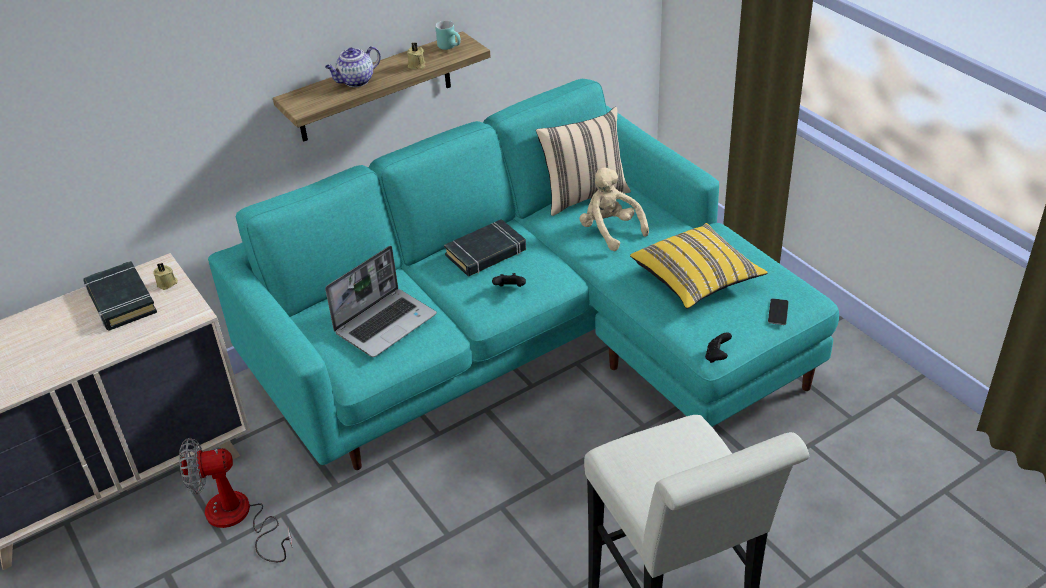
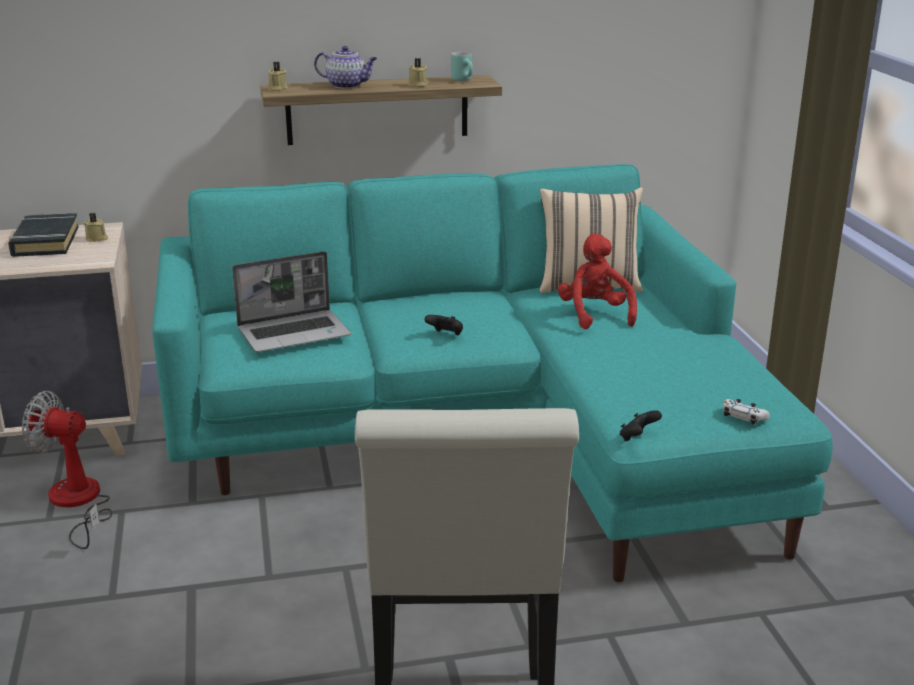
camera: 20 degrees right, 15 degrees down
teapot [325,46,381,87] -> teapot turned 150 degrees counterclockwise [314,46,377,89]
black book [444,219,526,277] -> none
beige plush toy [580,167,649,251] -> red plush toy [558,234,637,329]
yellow pillow [630,223,768,308] -> none
phone [768,299,789,325] -> white game controller [723,399,770,424]
none -> beige candle [268,62,288,91]

